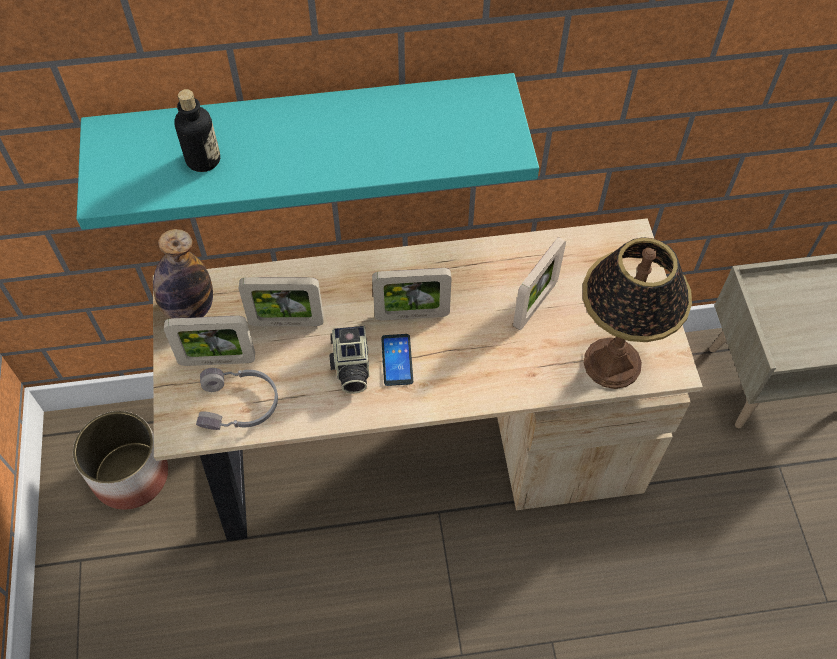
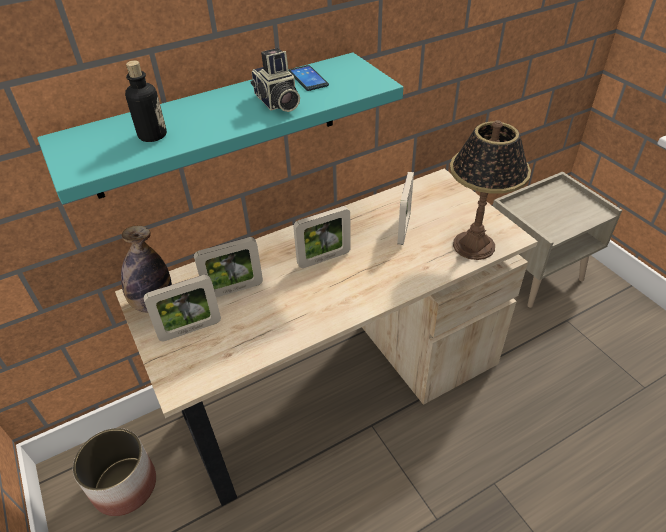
camera: 20 degrees left, 15 degrees down
grey headphones [196,368,278,430] -> none
camera [329,325,369,394] -> camera moved to [250,48,300,112]
phone [381,334,413,386] -> phone moved to [288,65,329,91]

